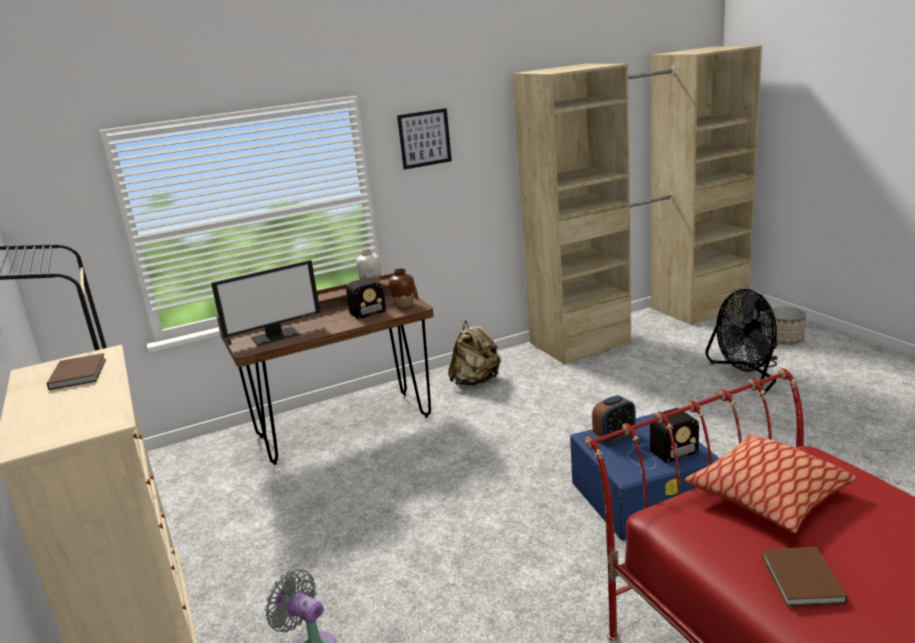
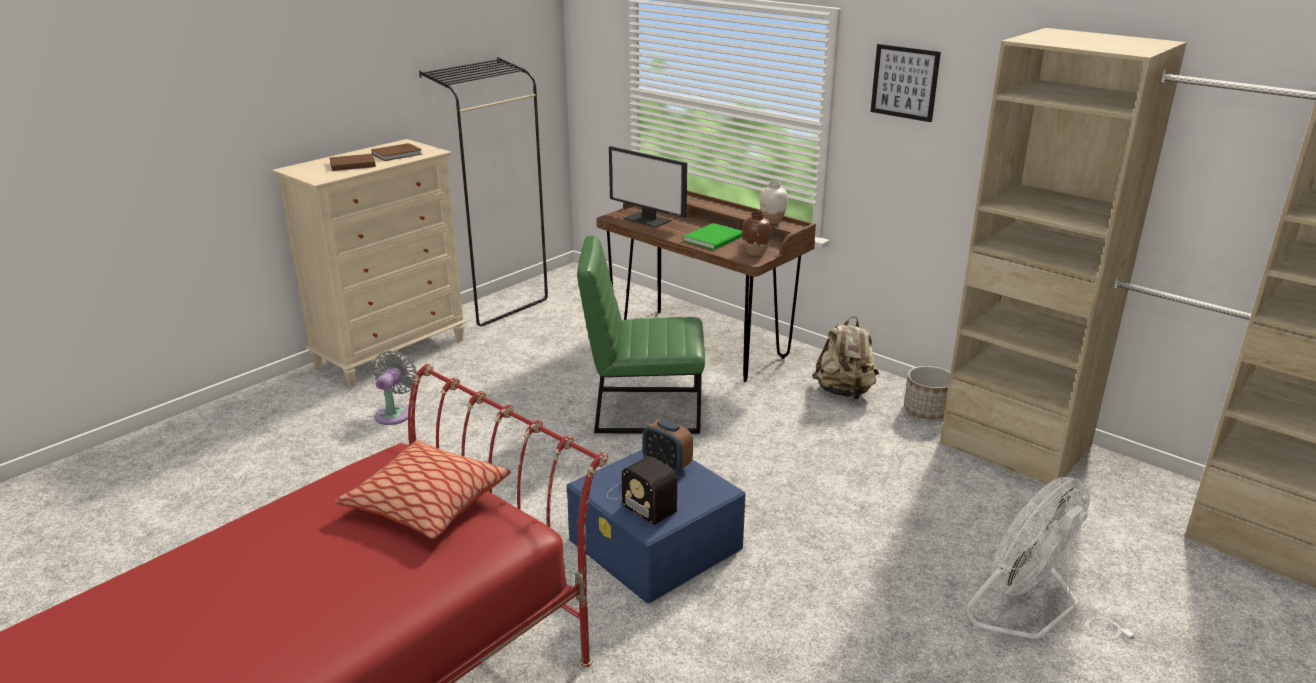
camera: 65 degrees right, 5 degrees up
radio [331,277,386,324] -> green book [683,223,742,250]
black fan [706,289,778,397] -> white fan [967,477,1136,640]
brown book [762,547,847,607] -> brown book moved to [329,154,376,171]
planter [767,307,806,344] -> planter moved to [904,366,951,420]
none -> green chair [577,235,705,434]

